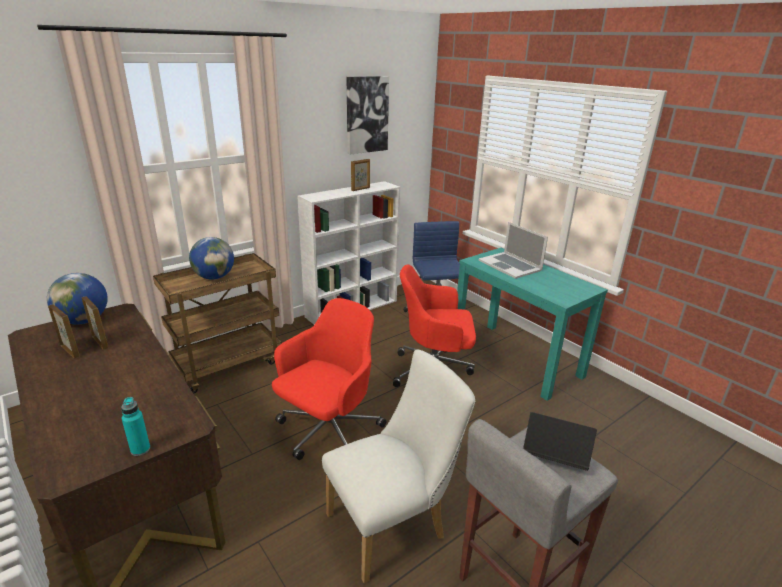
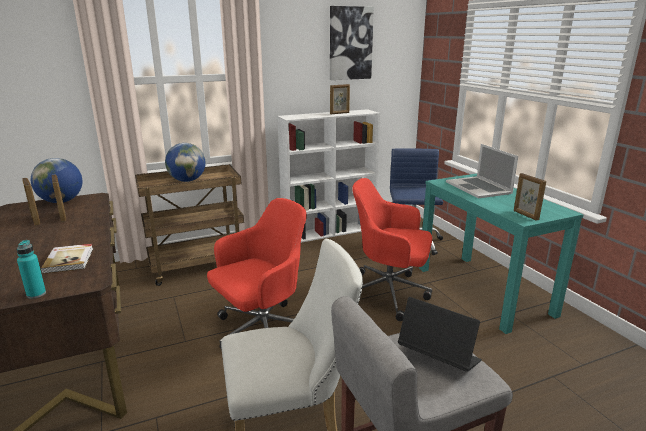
camera: 15 degrees right, 5 degrees down
none -> book [40,244,93,274]
none -> picture frame [514,173,546,221]

